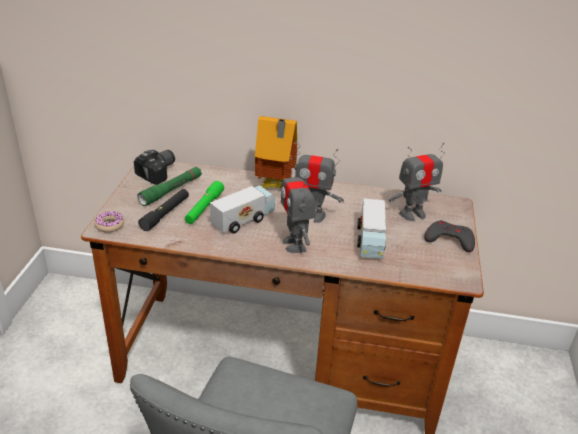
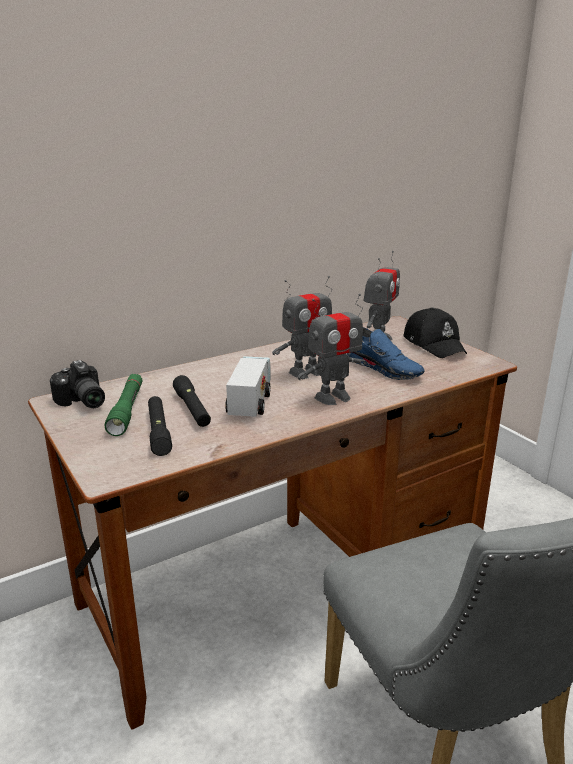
camera: 40 degrees left, 10 degrees down
donut [94,211,124,233] -> none
camera [134,150,175,185] -> camera turned 150 degrees clockwise [50,360,105,408]
green flashlight [185,181,224,224] -> black flashlight [173,375,211,427]
toy house [255,116,298,188] -> none
toy robot [281,158,316,253] -> toy robot turned 60 degrees counterclockwise [298,293,367,405]
toy truck [357,198,386,259] -> blue shoe [347,327,425,380]
grey game controller [424,220,475,252] -> black cap [404,308,467,358]

